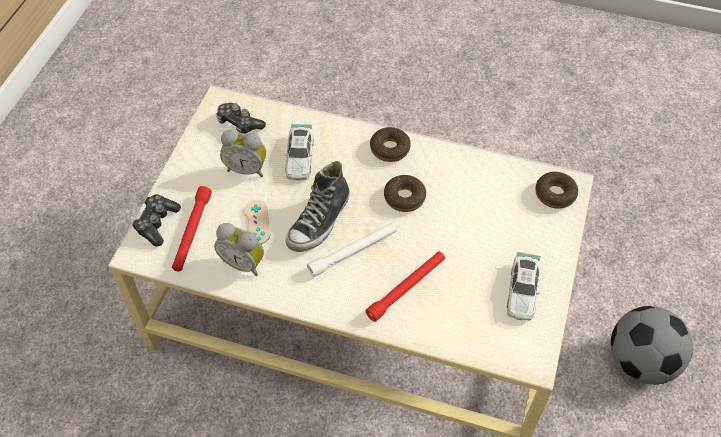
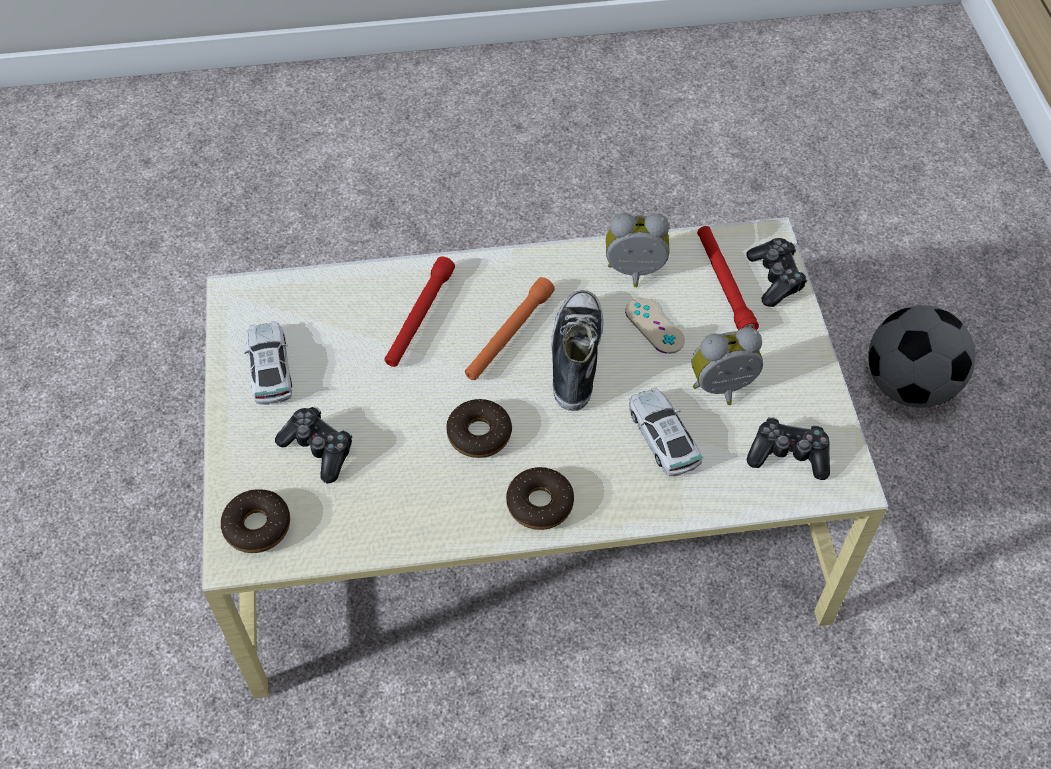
camera: 155 degrees right, 0 degrees up
white flashlight [307,223,397,277] -> orange flashlight [465,277,555,380]
football [611,306,693,385] -> football moved to [868,305,976,408]
none -> game controller [275,407,352,483]

